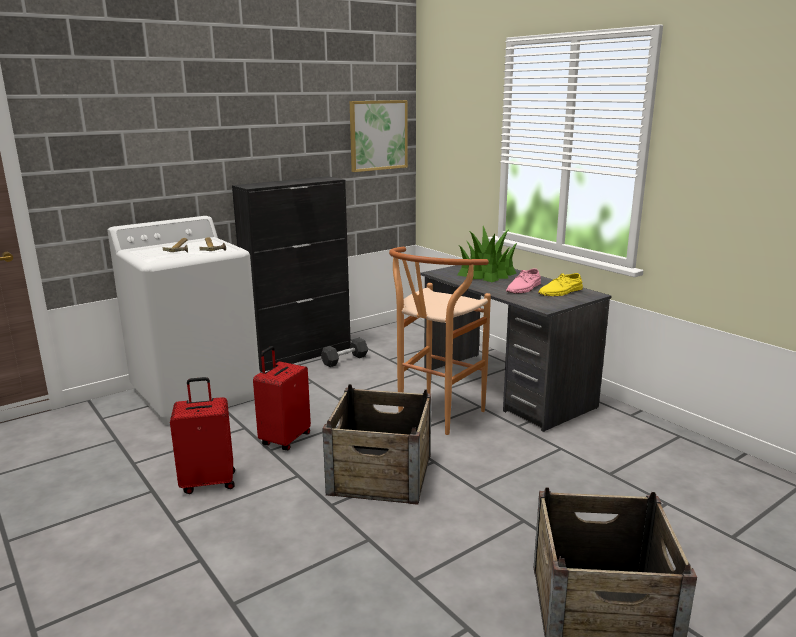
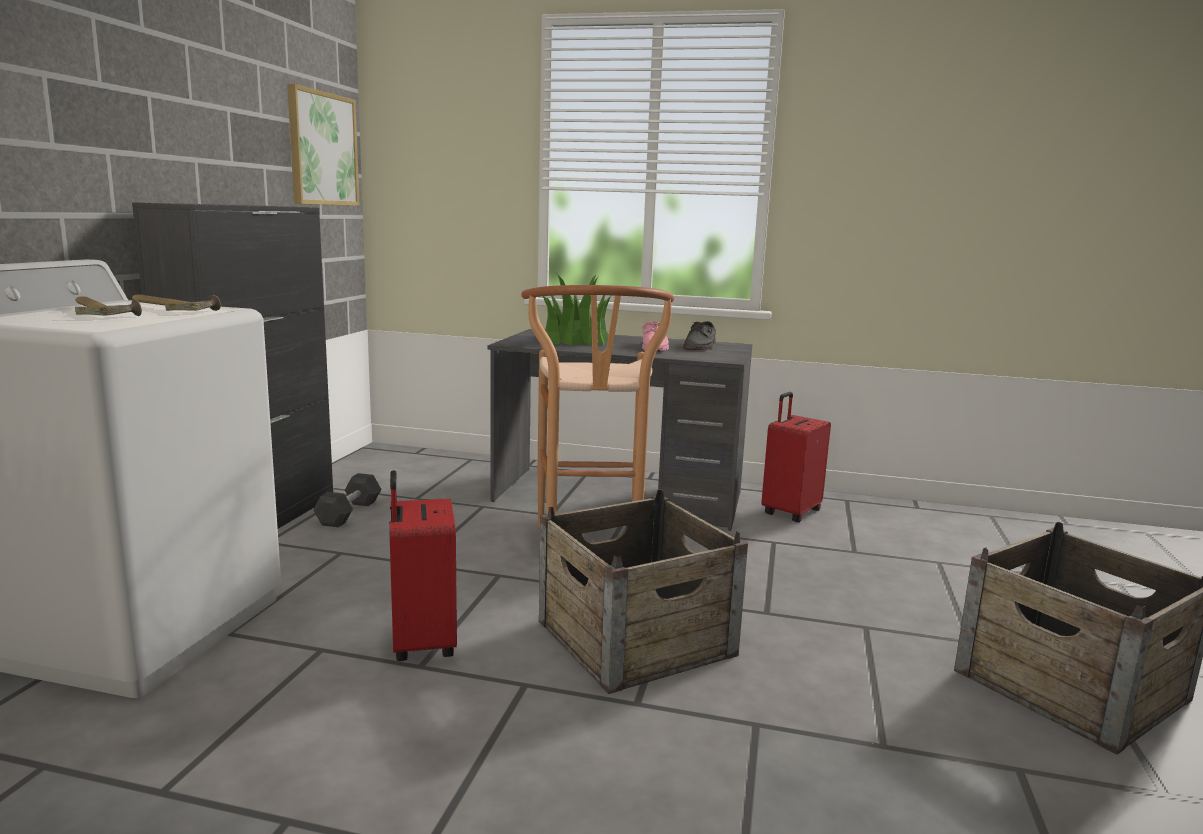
camera: 40 degrees left, 5 degrees down
red suitcase [170,377,235,494] -> red suitcase moved to [761,392,831,523]
yellow shoe [538,273,583,296] -> grey shoe [683,321,716,350]

